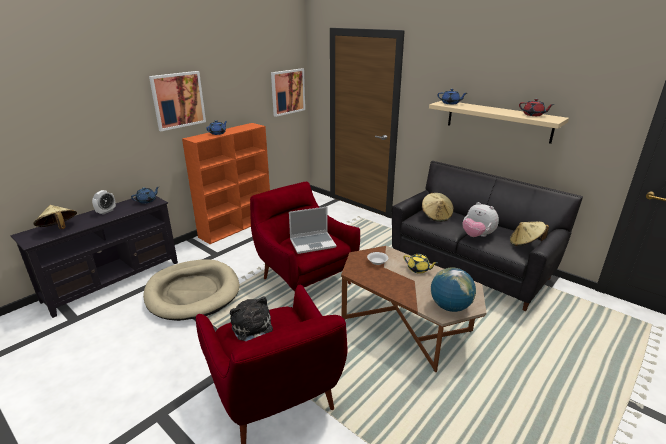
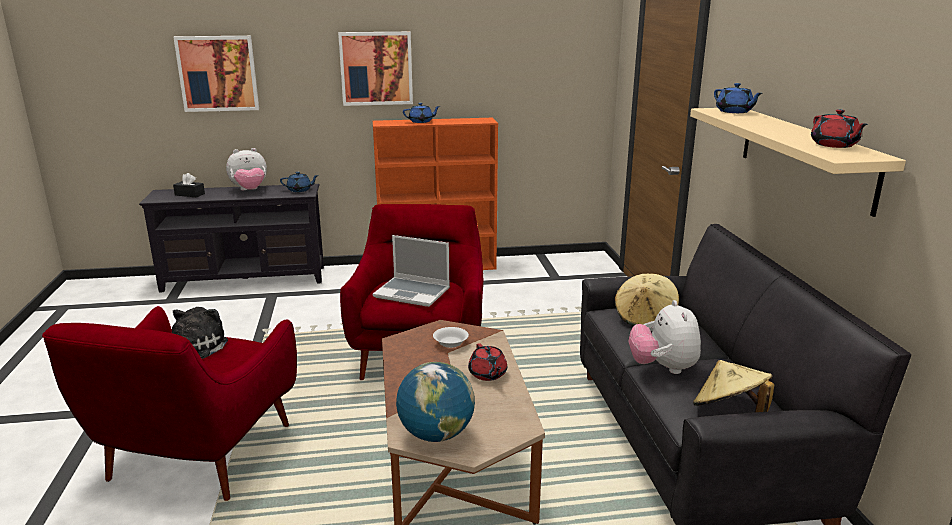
camera: 40 degrees right, 5 degrees down
beige hat [33,205,77,229] -> black tissue box [173,173,205,197]
alarm clock [92,190,116,215] -> plush toy [226,148,267,190]
beige dog bed [143,259,239,321] -> none
picture [271,68,305,117] -> picture moved to [173,36,259,112]
yellow teapot [404,254,437,274] -> red teapot [468,343,507,381]

